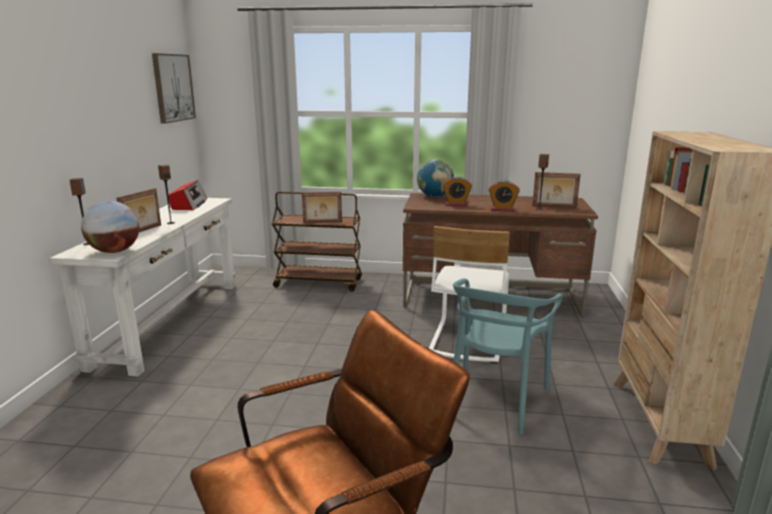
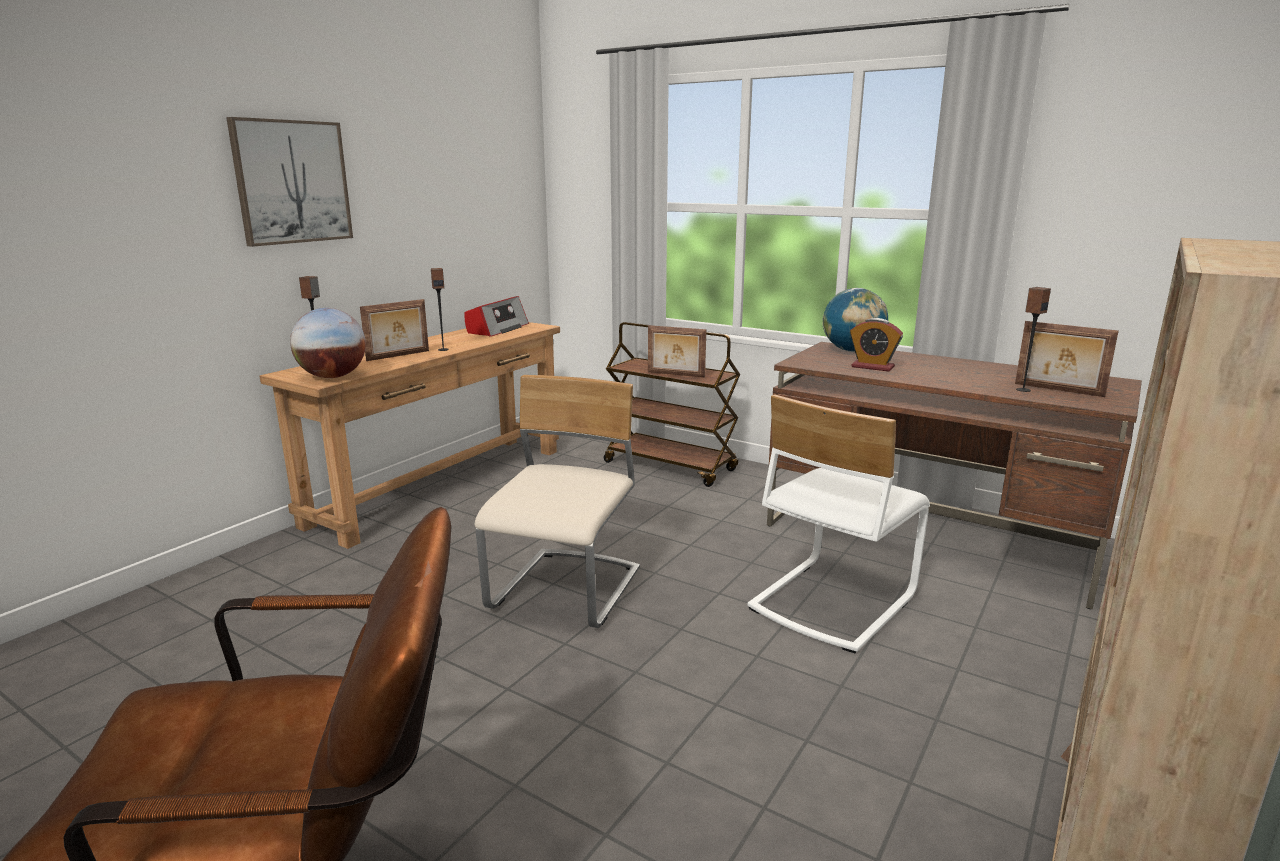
camera: 25 degrees right, 0 degrees up
white console table [49,198,236,376] -> brown console table [260,322,560,549]
picture [152,53,196,124] -> picture moved to [226,117,353,247]
turquoise chair [453,278,563,434] -> none
alarm clock [489,180,520,212] -> none
none -> beige chair [474,375,640,628]

